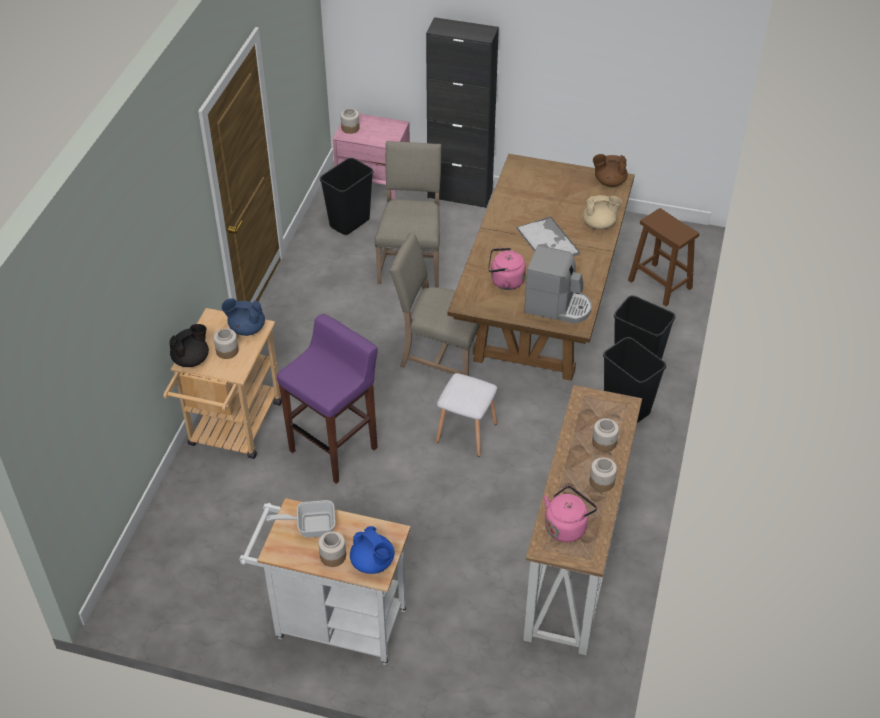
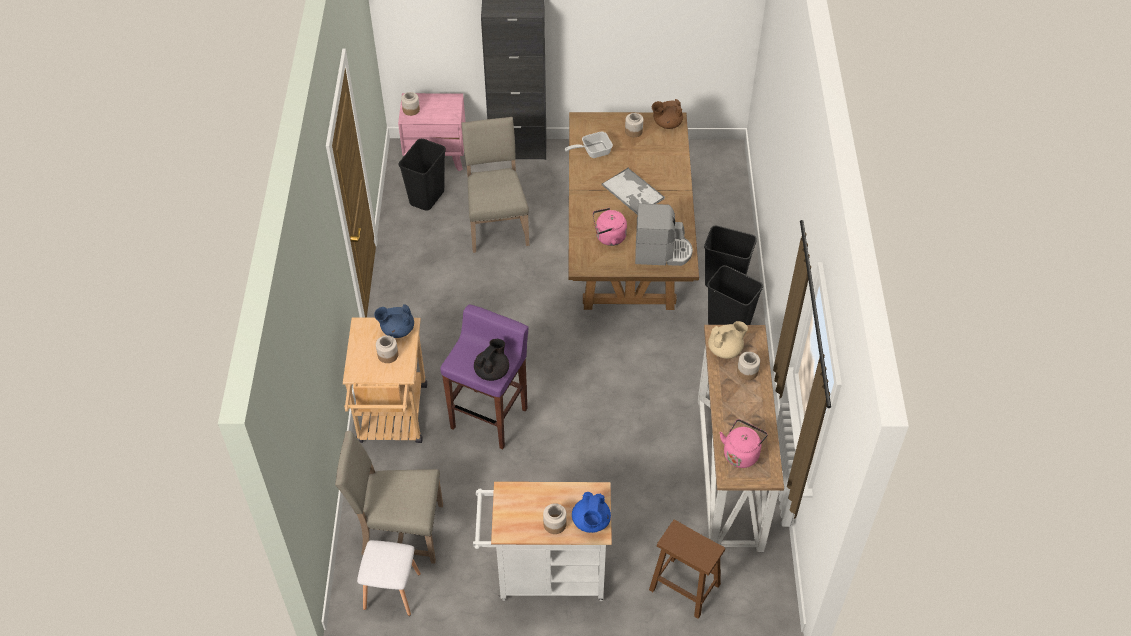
camera: 15 degrees left, 5 degrees up
black teapot [169,324,209,367] -> black teapot moved to [474,339,509,381]
frying pan [266,500,335,538] -> frying pan moved to [565,132,613,158]
blue teapot [350,526,395,574] -> blue teapot turned 60 degrees clockwise [572,492,611,533]
beige chair [389,232,480,376] -> beige chair moved to [335,431,443,563]
white stool [436,373,497,457] -> white stool moved to [357,540,421,616]
beige teapot [583,195,622,229] -> beige teapot moved to [708,321,748,359]
jar [590,457,617,492] -> jar moved to [625,113,643,137]
brown stool [628,208,699,306] -> brown stool moved to [649,520,725,619]

